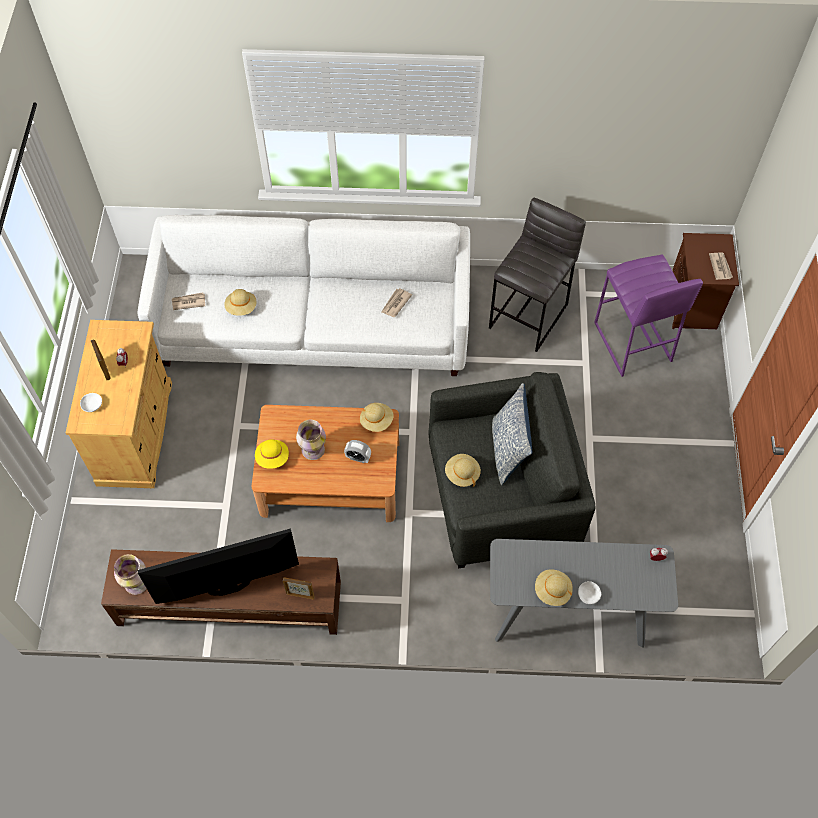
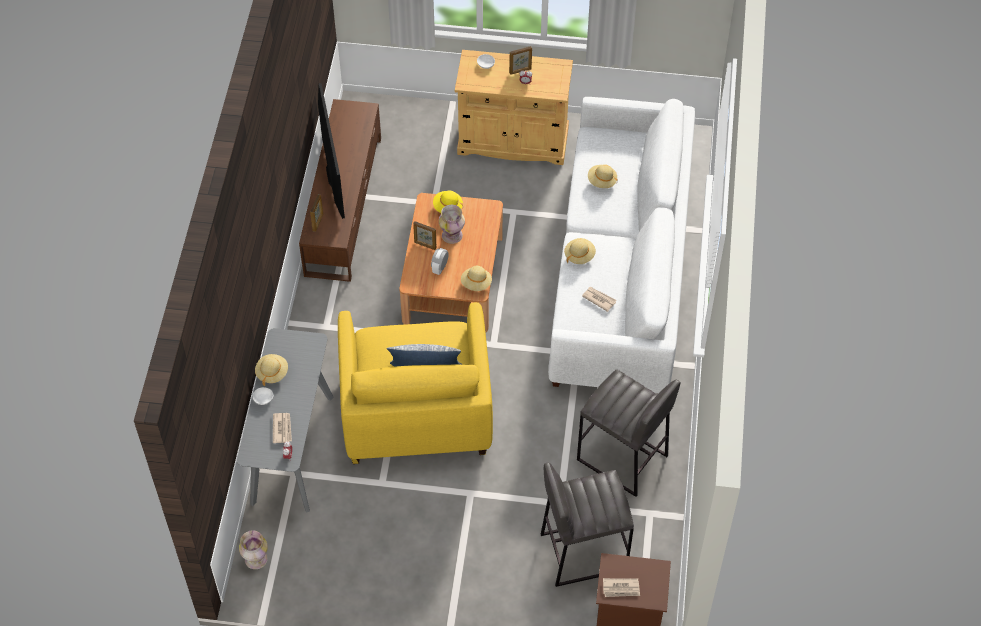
camera: 95 degrees right, 5 degrees down
vase [114,554,147,595] -> vase moved to [239,530,268,569]
newspaper [172,292,205,310] -> newspaper moved to [273,413,292,443]
grey armchair [429,372,595,569] -> yellow armchair [338,302,493,464]
beige hat [445,454,481,487] -> beige hat moved to [564,238,596,264]
purple stool [594,254,703,377] -> grey stool [541,463,634,587]
none -> picture frame [413,221,436,250]

